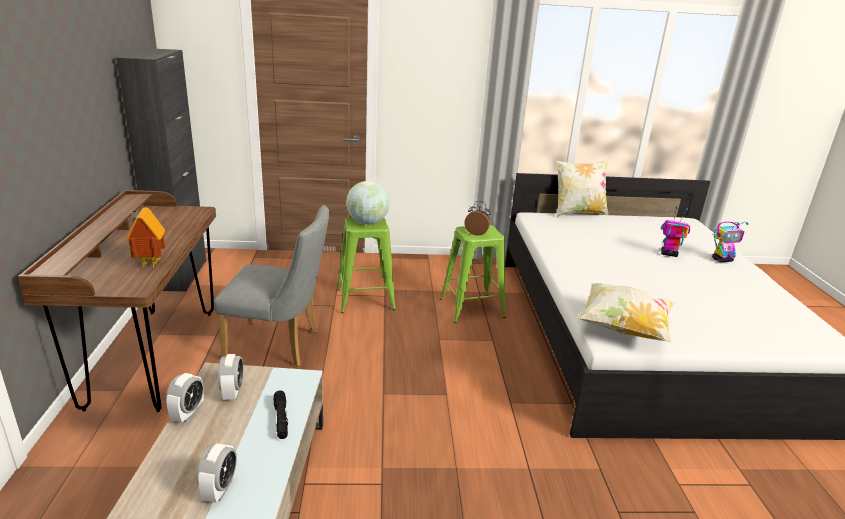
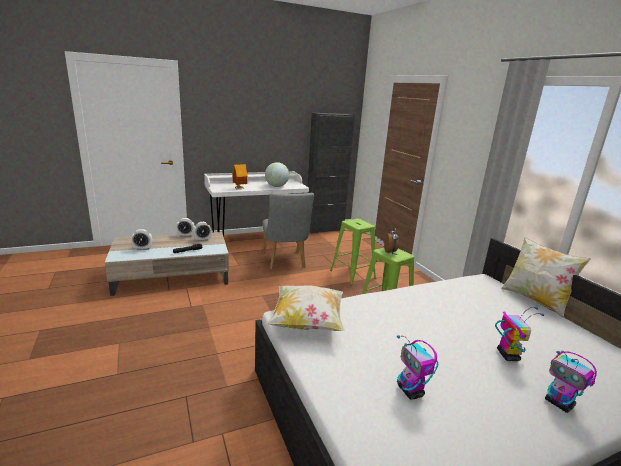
camera: 70 degrees right, 5 degrees down
brown desk [18,190,216,412] -> white desk [204,171,309,243]
globe [346,181,390,225] -> globe moved to [265,162,289,187]
none -> toy robot [397,335,439,400]

